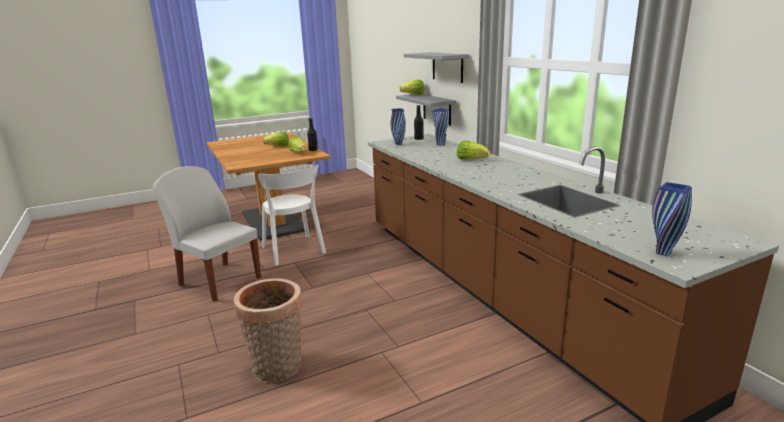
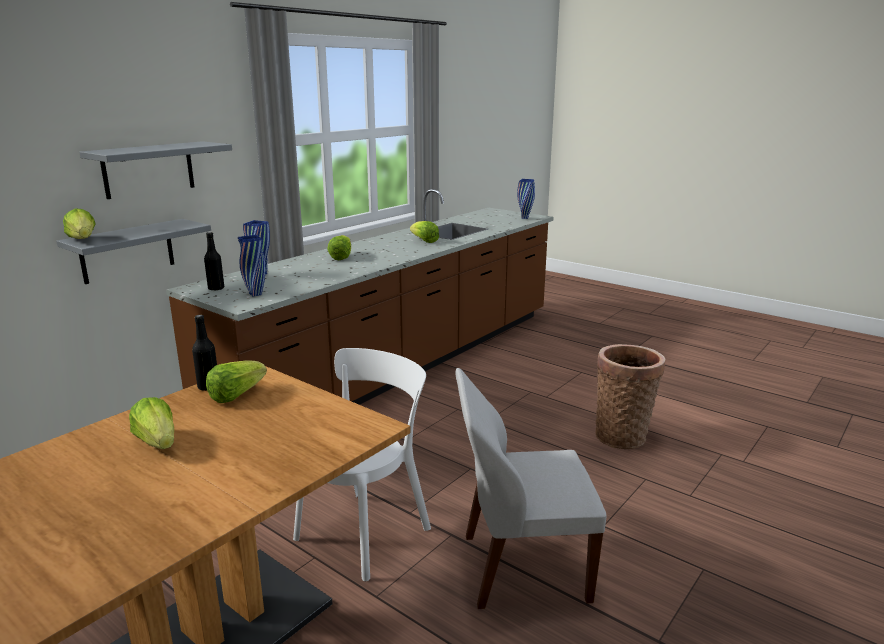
camera: 115 degrees left, 0 degrees up
white chair [153,166,261,302] -> white chair turned 75 degrees clockwise [456,368,607,609]
none -> lettuce [410,221,439,243]

